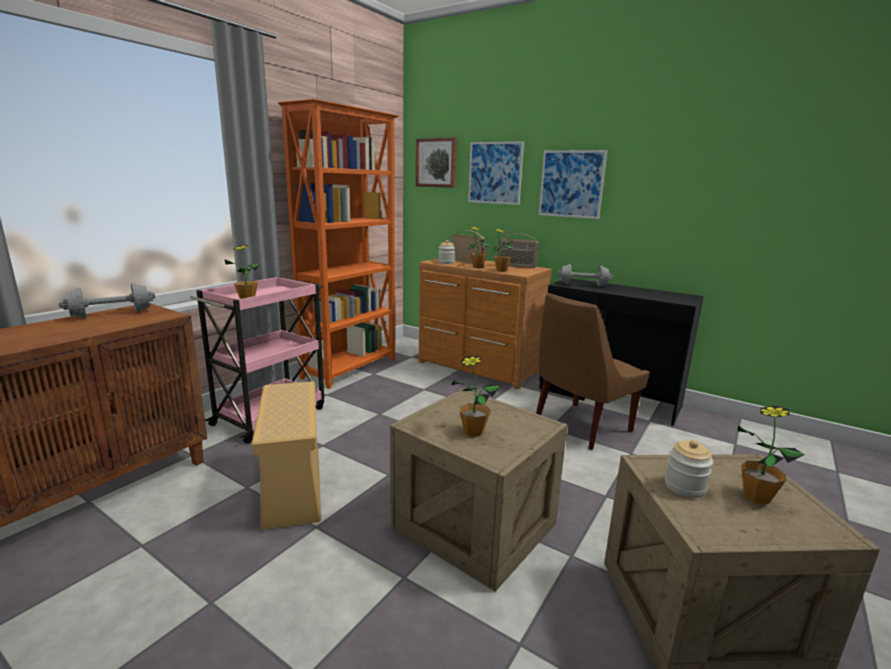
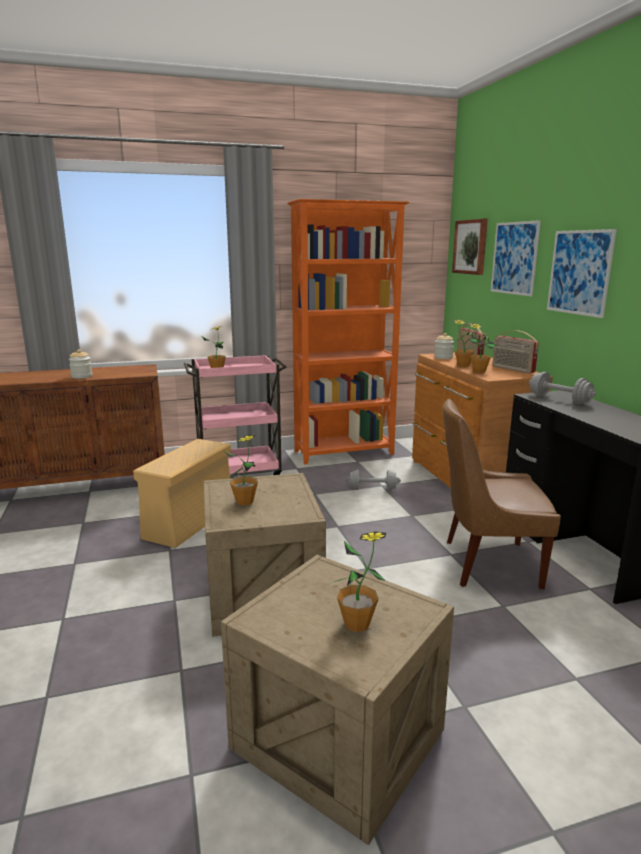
camera: 40 degrees right, 0 degrees up
grey dumbbell [59,283,156,318] -> grey dumbbell moved to [345,470,401,491]
jar [665,440,713,498] -> jar moved to [69,349,93,379]

